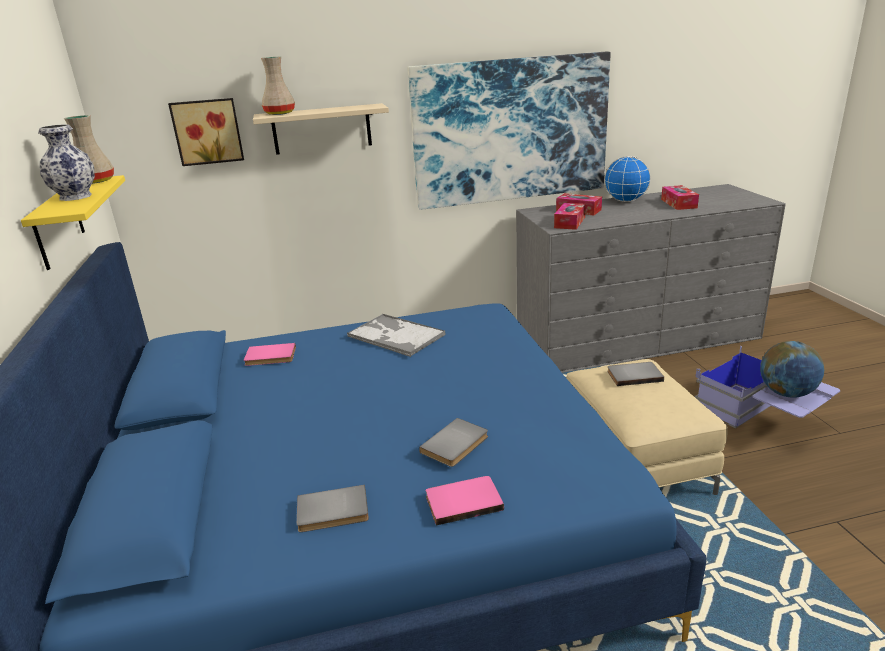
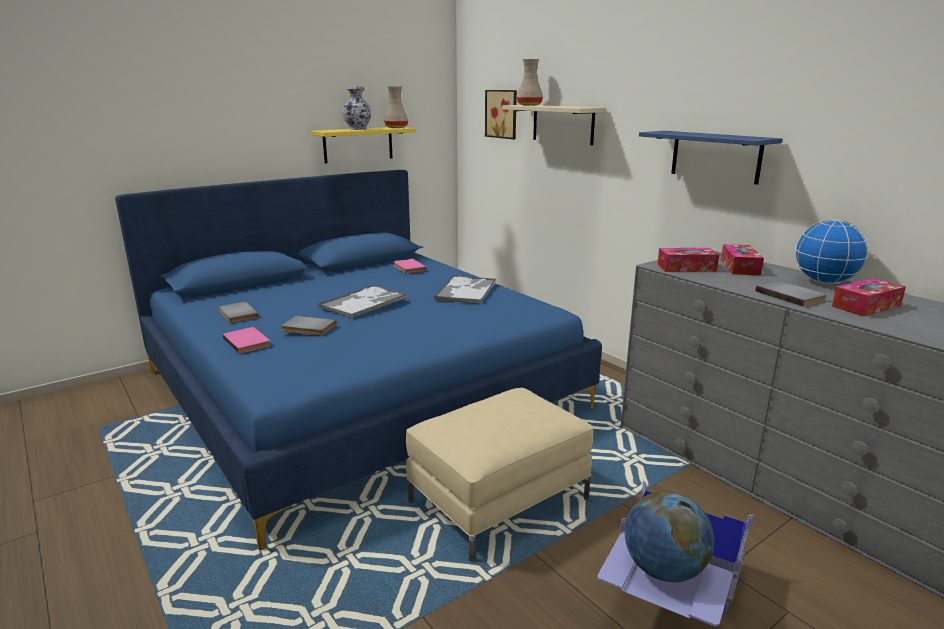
camera: 65 degrees right, 5 degrees down
picture [407,52,611,210] -> blue shelf [639,131,783,185]
grey book [607,362,664,386] -> grey book moved to [755,281,827,307]
none -> tray [317,285,407,318]

